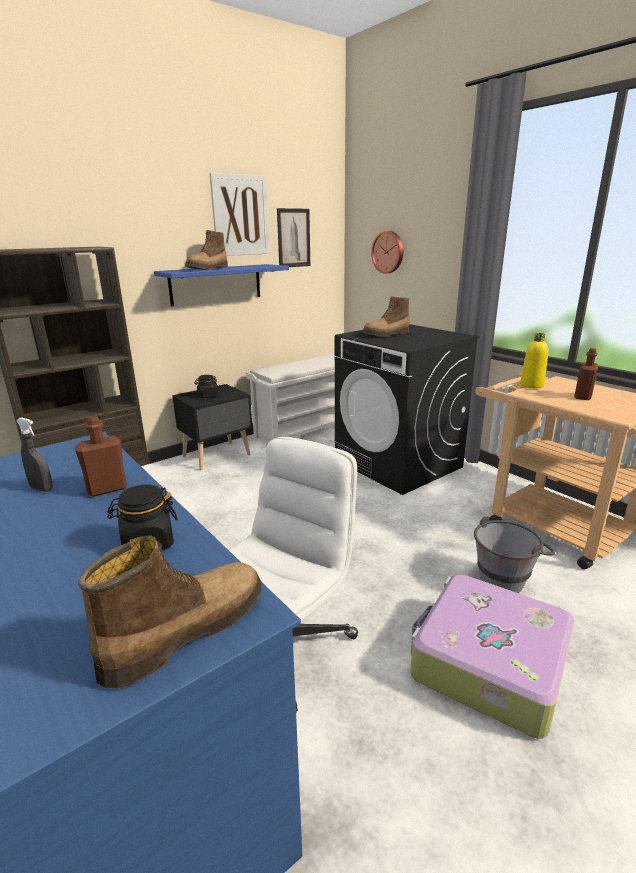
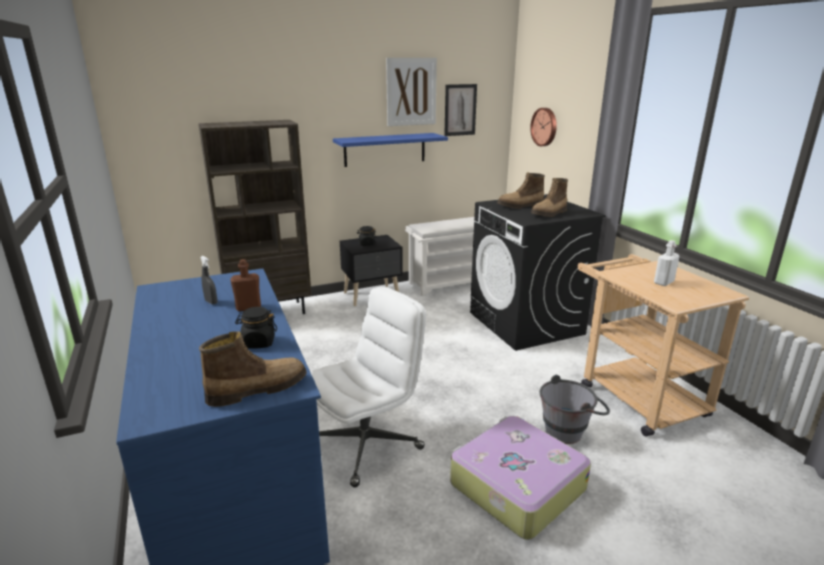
camera: 15 degrees right, 0 degrees up
boot [185,230,228,270] -> boot moved to [531,178,568,217]
yellow bottle [520,333,549,388] -> none
brown bottle [574,348,599,400] -> white bottle [654,240,680,286]

